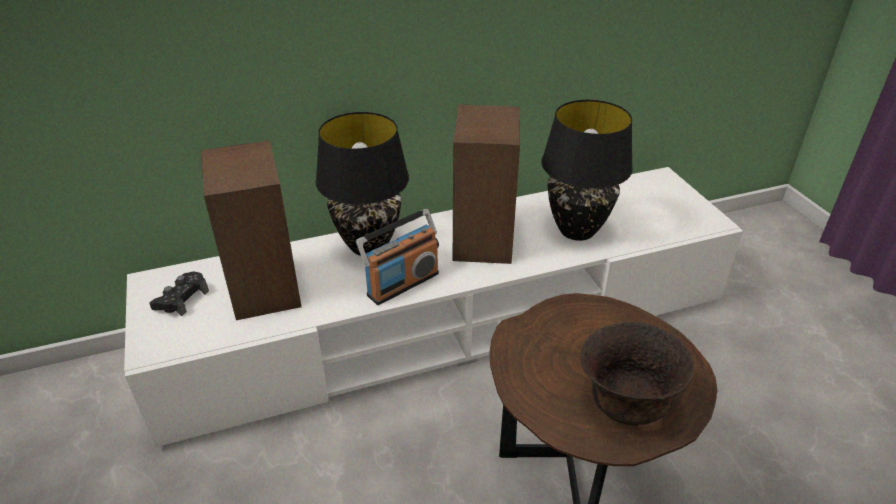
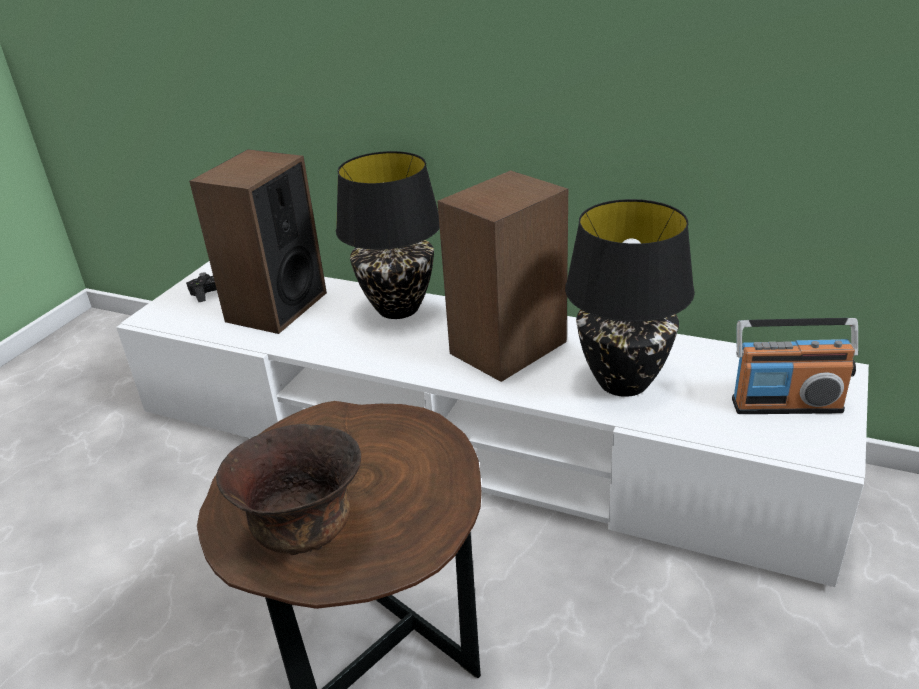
camera: 45 degrees right, 5 degrees down
radio [356,209,439,305] -> radio moved to [732,318,858,414]

